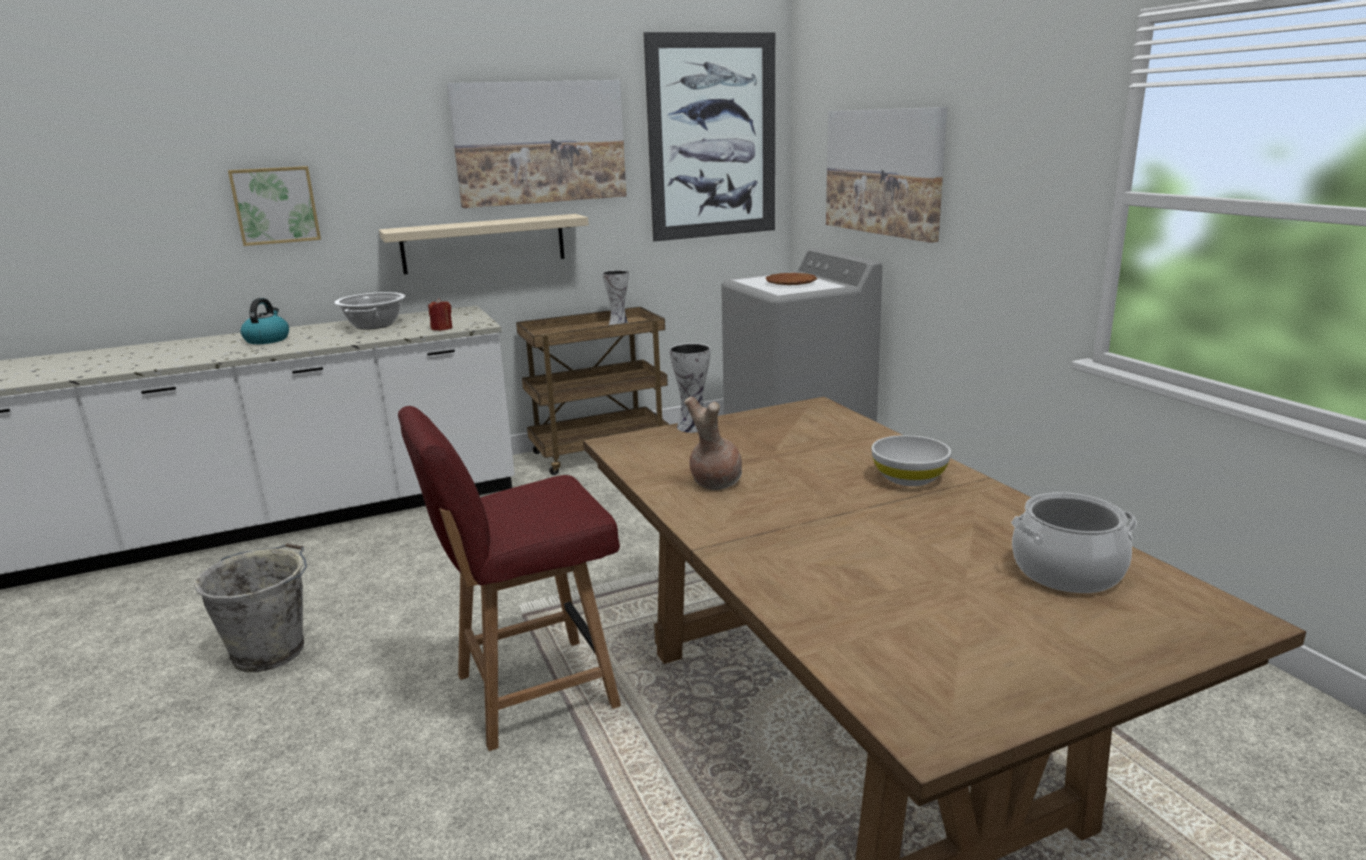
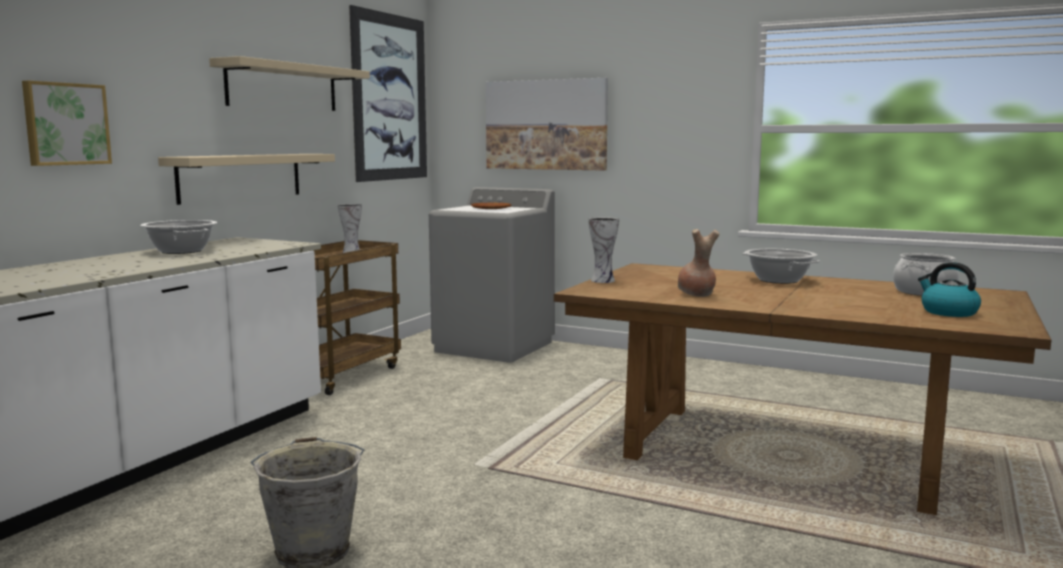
camera: 40 degrees left, 10 degrees down
kettle [240,298,289,344] -> kettle moved to [918,262,981,317]
red chair [398,406,621,751] -> none
red candle [428,298,452,331] -> none
picture [447,80,627,208] -> beige shelf [209,56,370,111]
white bowl [871,435,951,486] -> cooking pot [742,249,821,284]

